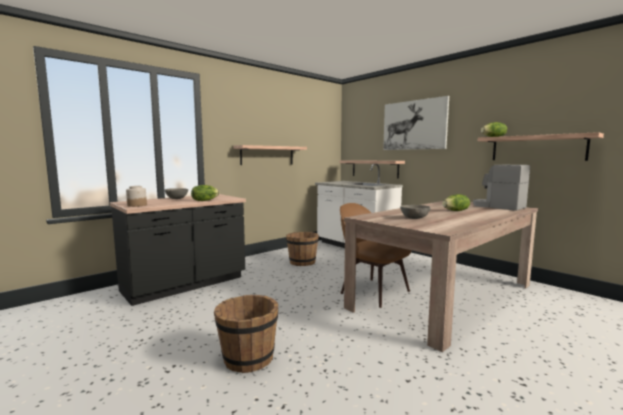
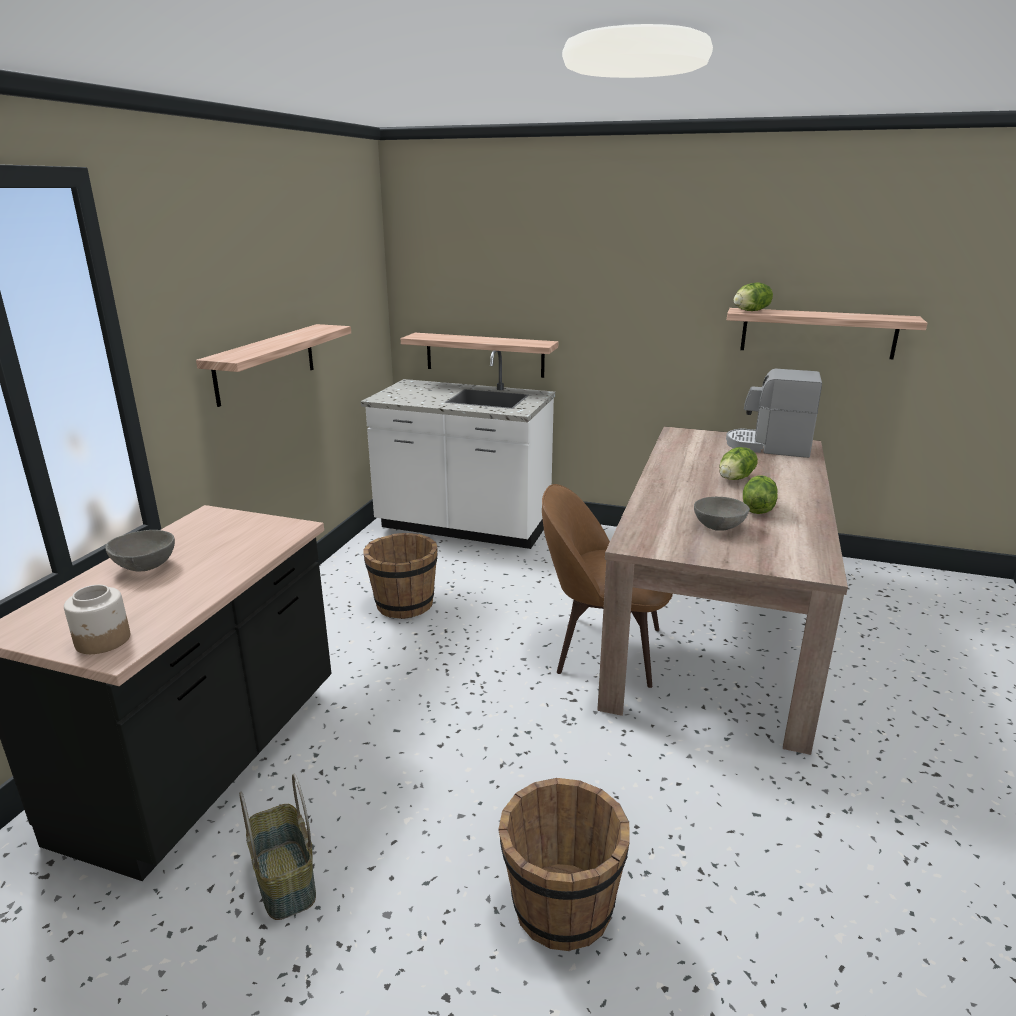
camera: 30 degrees left, 15 degrees up
lettuce [191,185,219,201] -> lettuce moved to [743,475,778,514]
picture [383,96,449,150] -> none
none -> basket [239,774,316,920]

